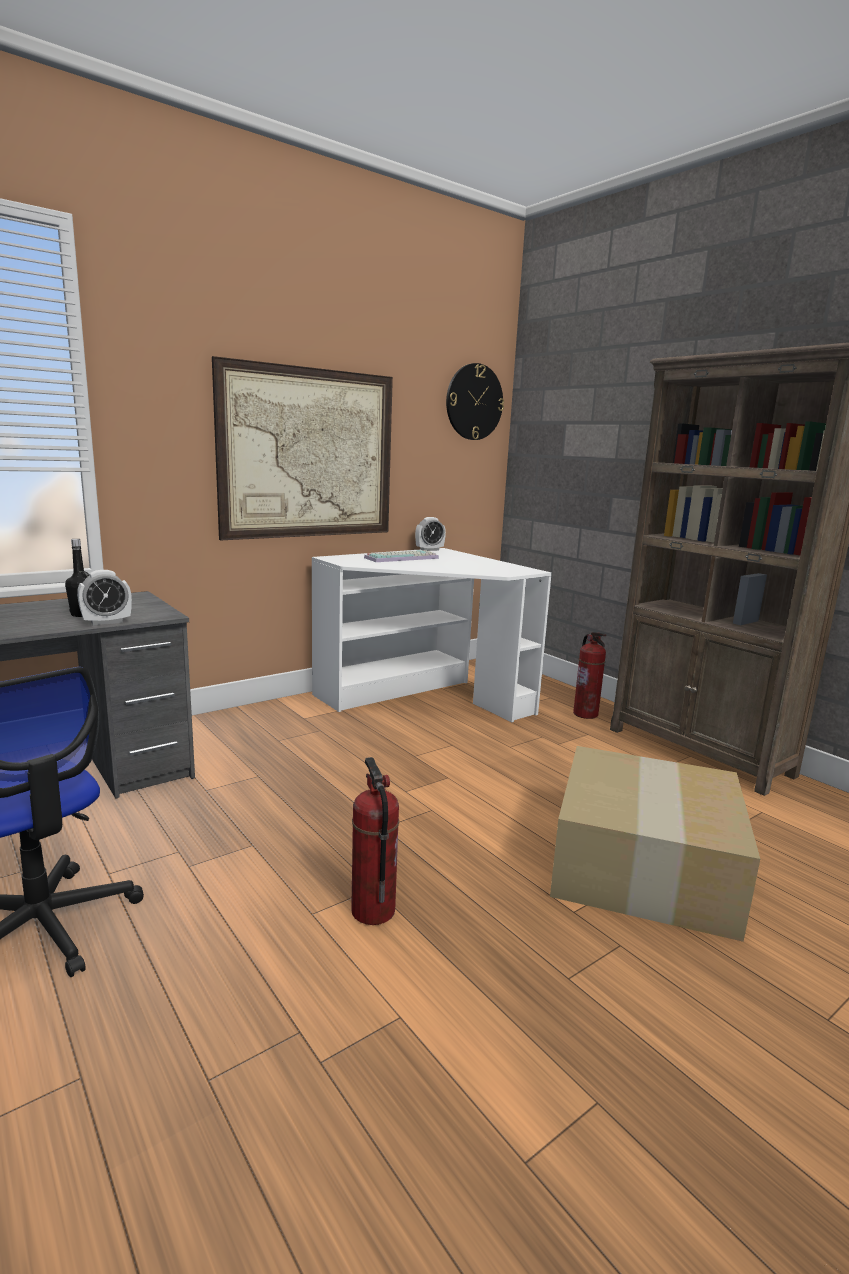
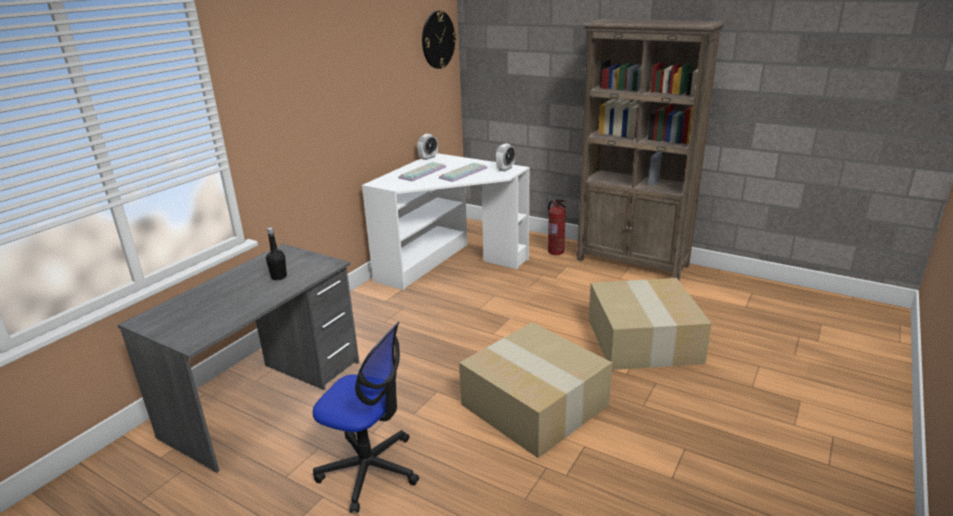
camera: 20 degrees left, 10 degrees up
alarm clock [77,570,132,625] -> alarm clock moved to [496,143,515,172]
picture [212,356,393,540] -> none
fire extinguisher [351,757,399,925] -> cardboard box [459,322,612,458]
none -> keyboard [439,162,487,182]

